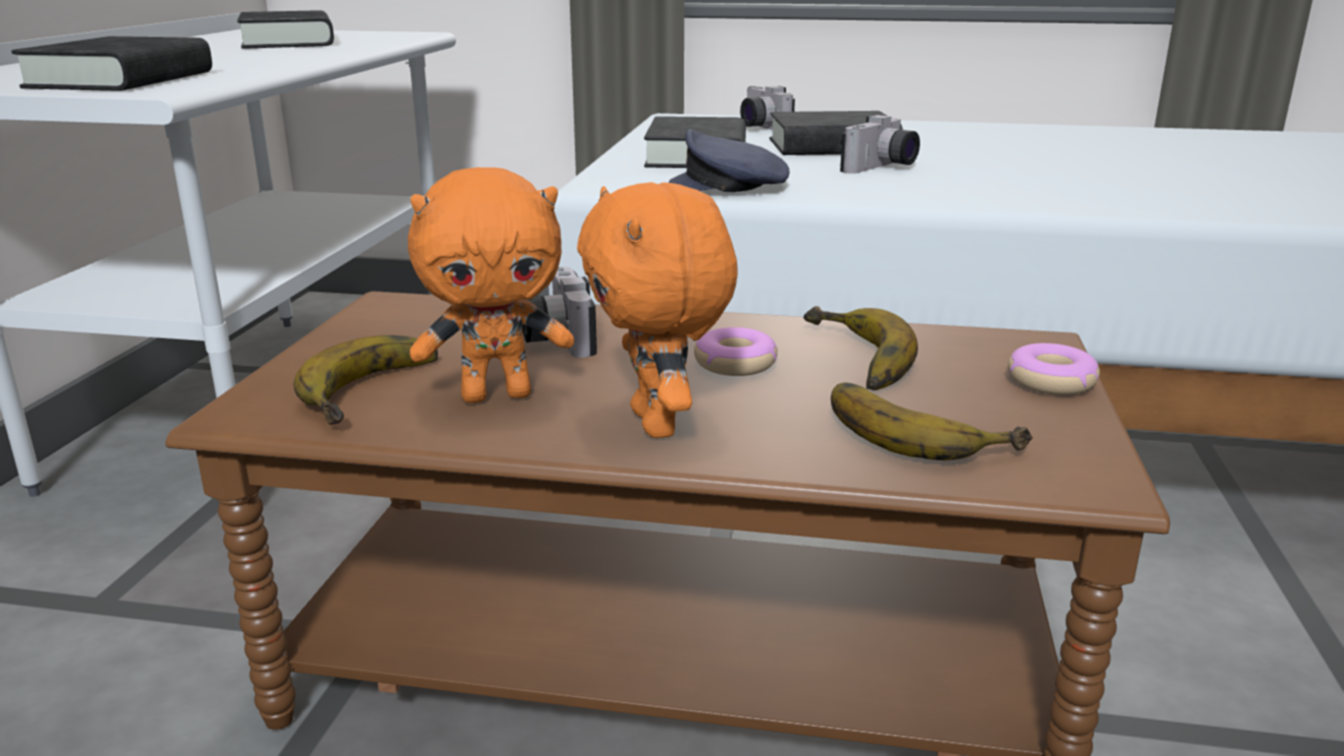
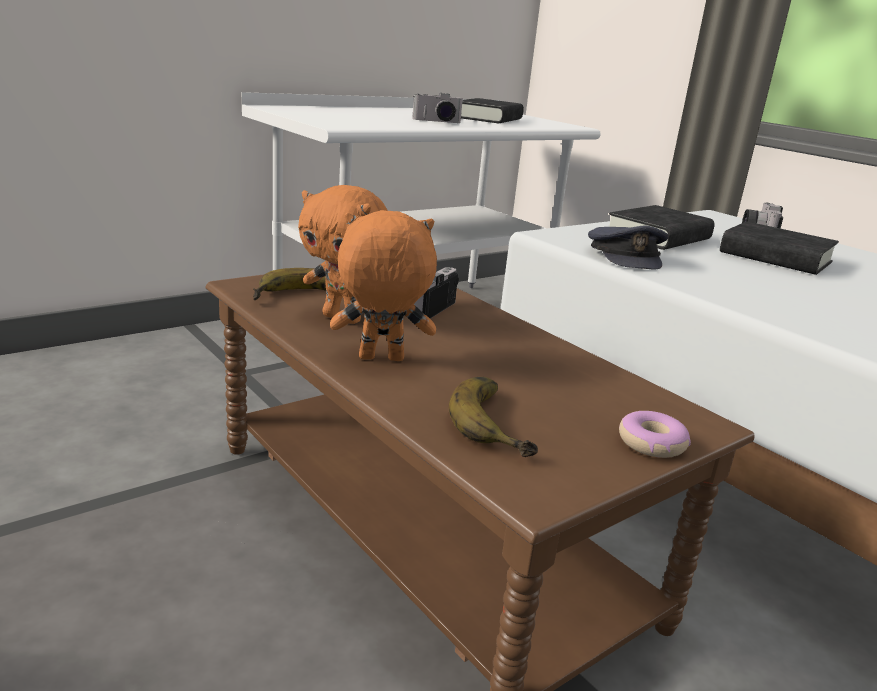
camera: 40 degrees right, 0 degrees up
black book [11,36,212,91] -> none
orange plush toy [577,182,737,438] -> orange plush toy turned 60 degrees clockwise [330,210,437,361]
grey cap [669,129,790,192] -> grey cap turned 150 degrees counterclockwise [588,225,669,269]
donut [694,327,777,376] -> none
banana [803,306,918,390] -> none
camera [840,115,920,174] -> camera moved to [412,93,464,123]

